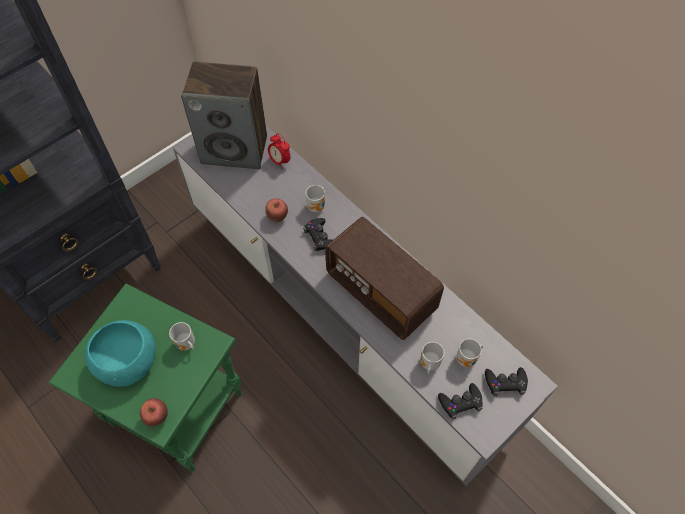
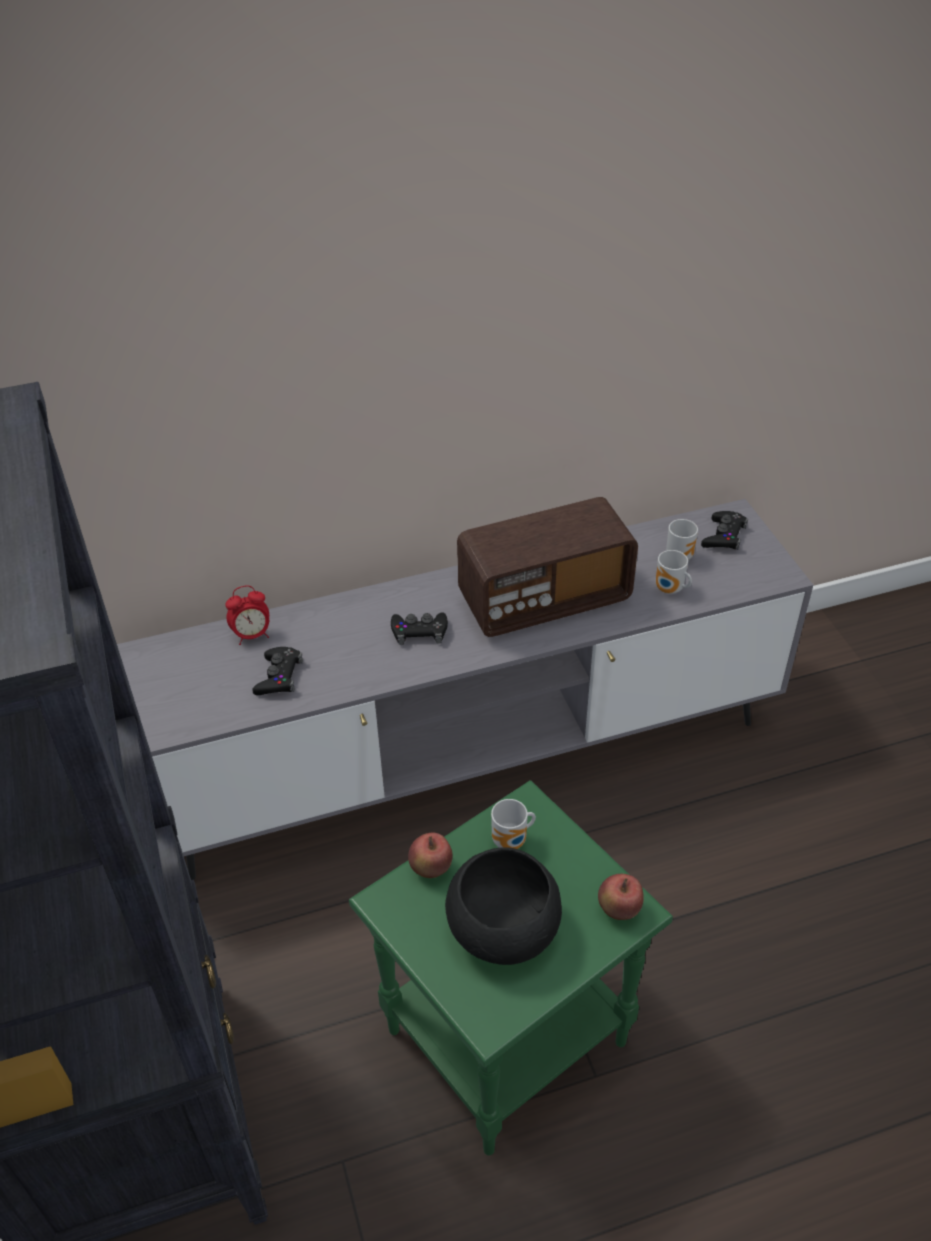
camera: 65 degrees left, 15 degrees down
turquoise bowl [85,320,156,387] -> black bowl [445,847,562,965]
speaker [181,62,267,169] -> none
apple [265,198,288,222] -> apple moved to [408,833,453,878]
mug [305,185,325,212] -> none
black game controller [438,383,483,419] -> black game controller moved to [252,647,303,695]

